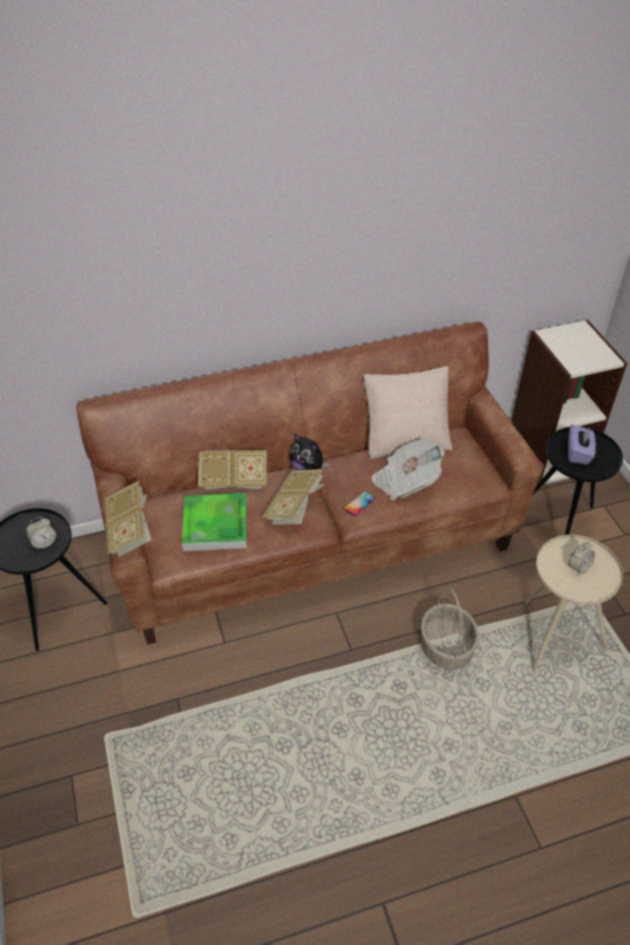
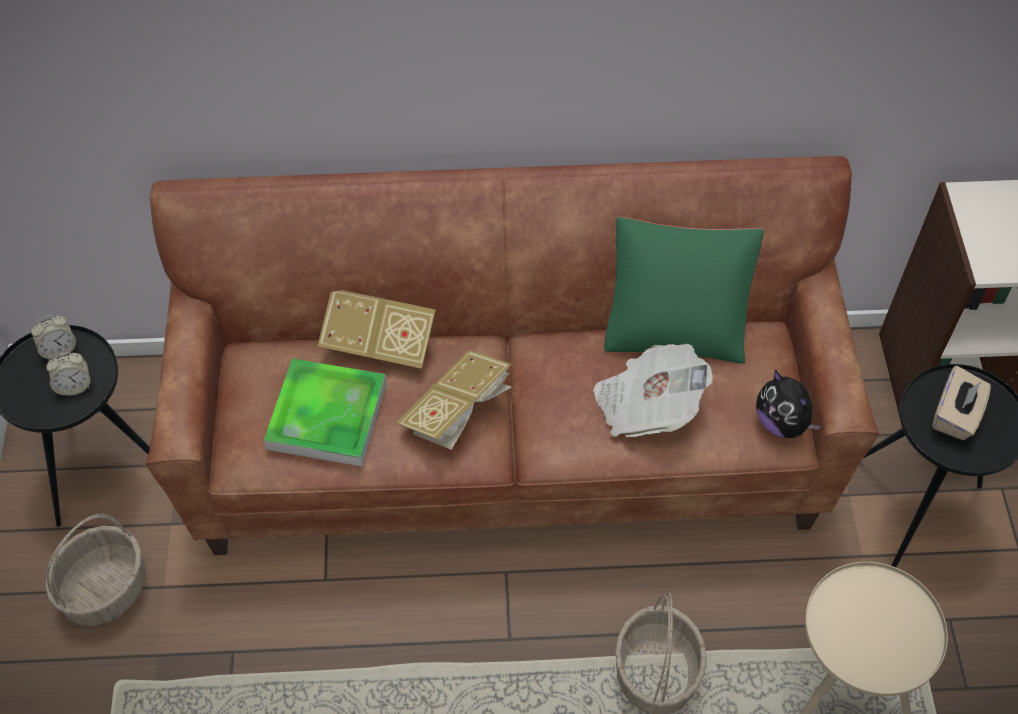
camera: 15 degrees right, 10 degrees up
book [105,480,151,557] -> none
plush toy [290,434,329,470] -> plush toy moved to [756,370,822,438]
phone [343,491,375,516] -> none
beige pillow [363,366,453,459] -> green pillow [604,217,764,364]
purple tissue box [568,424,596,464] -> beige tissue box [932,366,991,440]
alarm clock [569,542,595,575] -> alarm clock moved to [31,315,76,360]
none -> basket [45,514,146,626]

